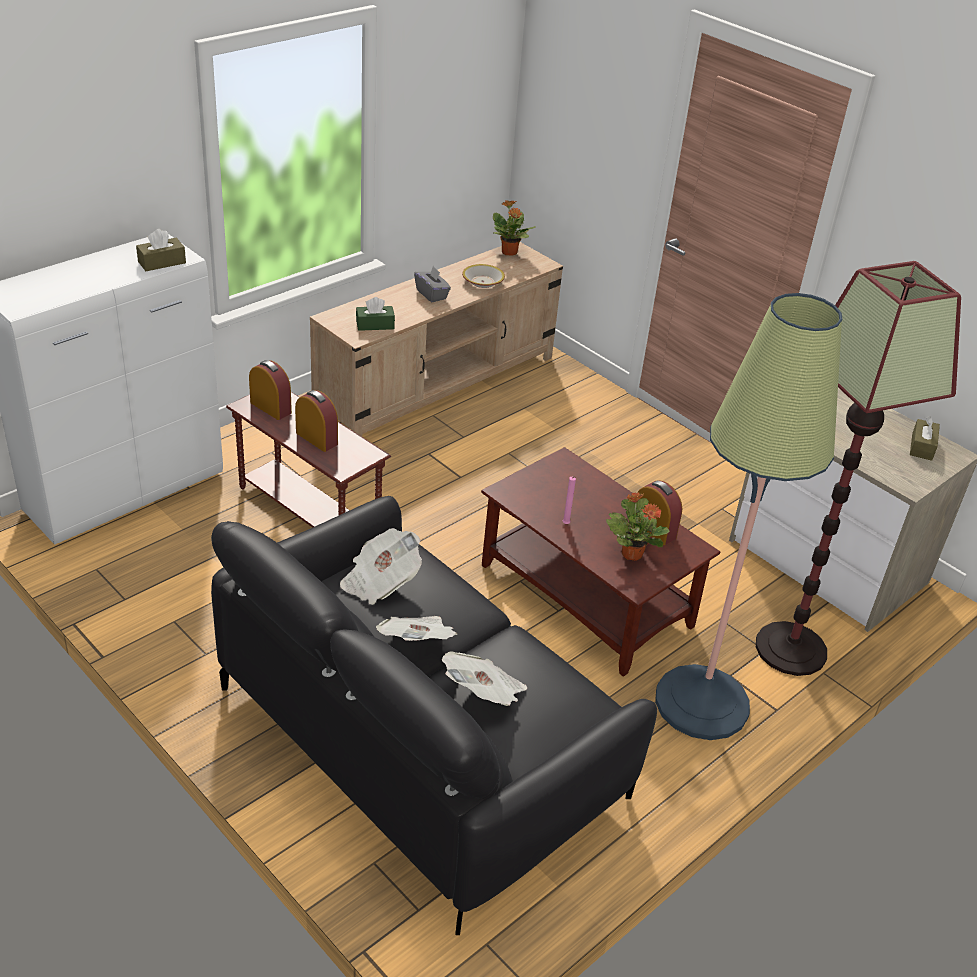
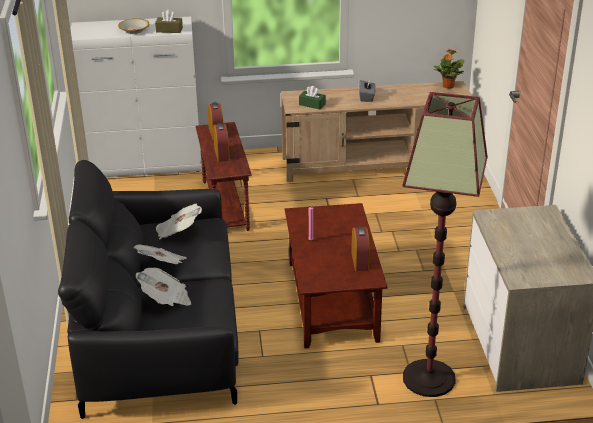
camera: 40 degrees right, 5 degrees down
bowl [462,264,505,288] -> bowl moved to [118,18,149,34]
potted plant [606,493,669,561] -> none
floor lamp [655,293,843,740] -> none
brown tissue box [910,416,940,461] -> none

